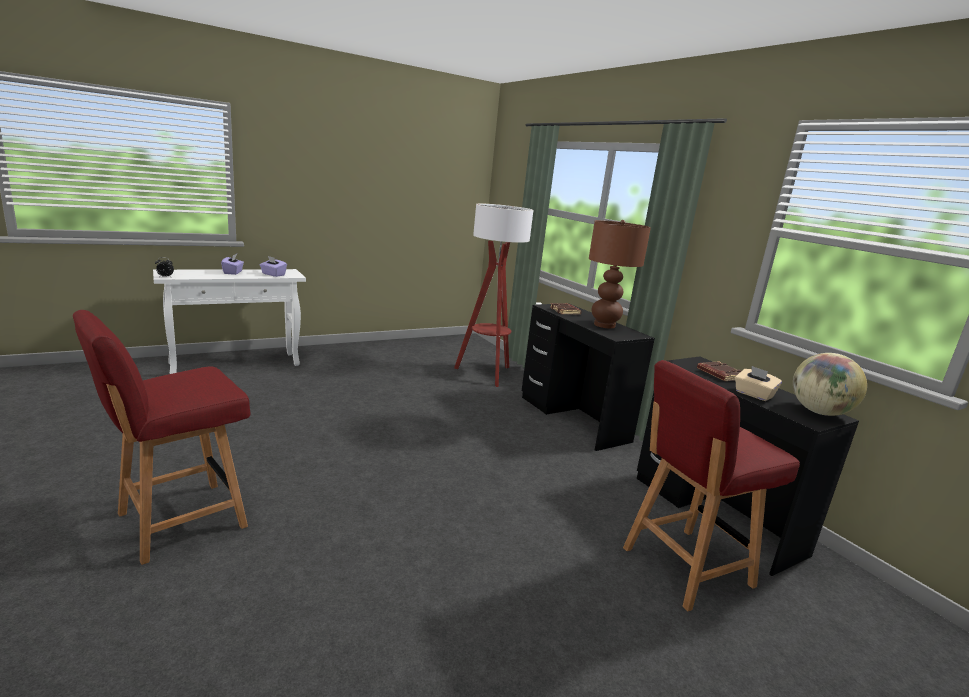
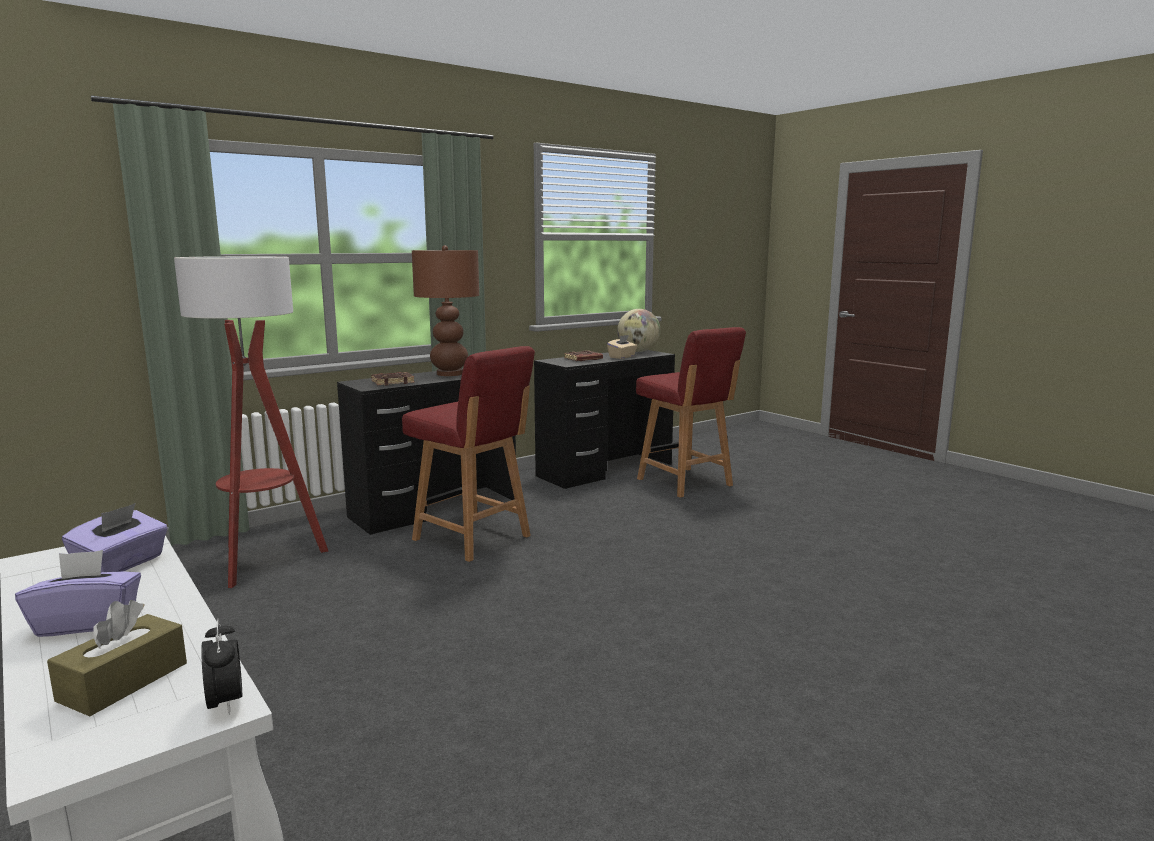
camera: 95 degrees left, 5 degrees down
red chair [73,310,251,565] -> red chair moved to [402,346,535,562]
none -> brown tissue box [47,600,187,716]

